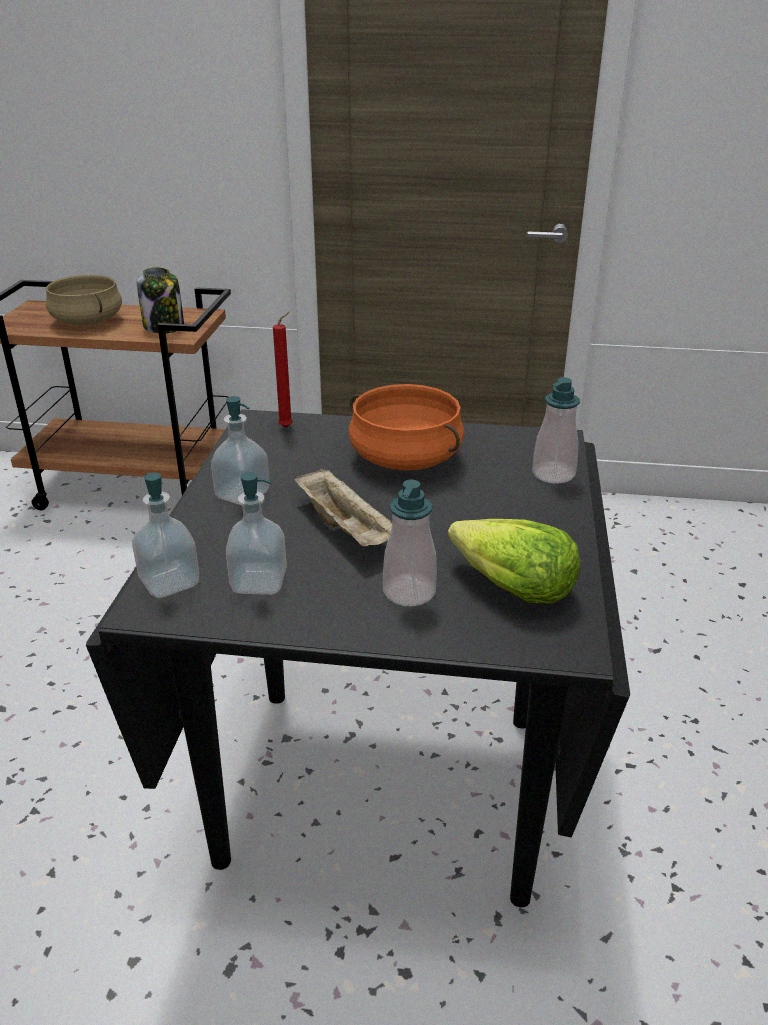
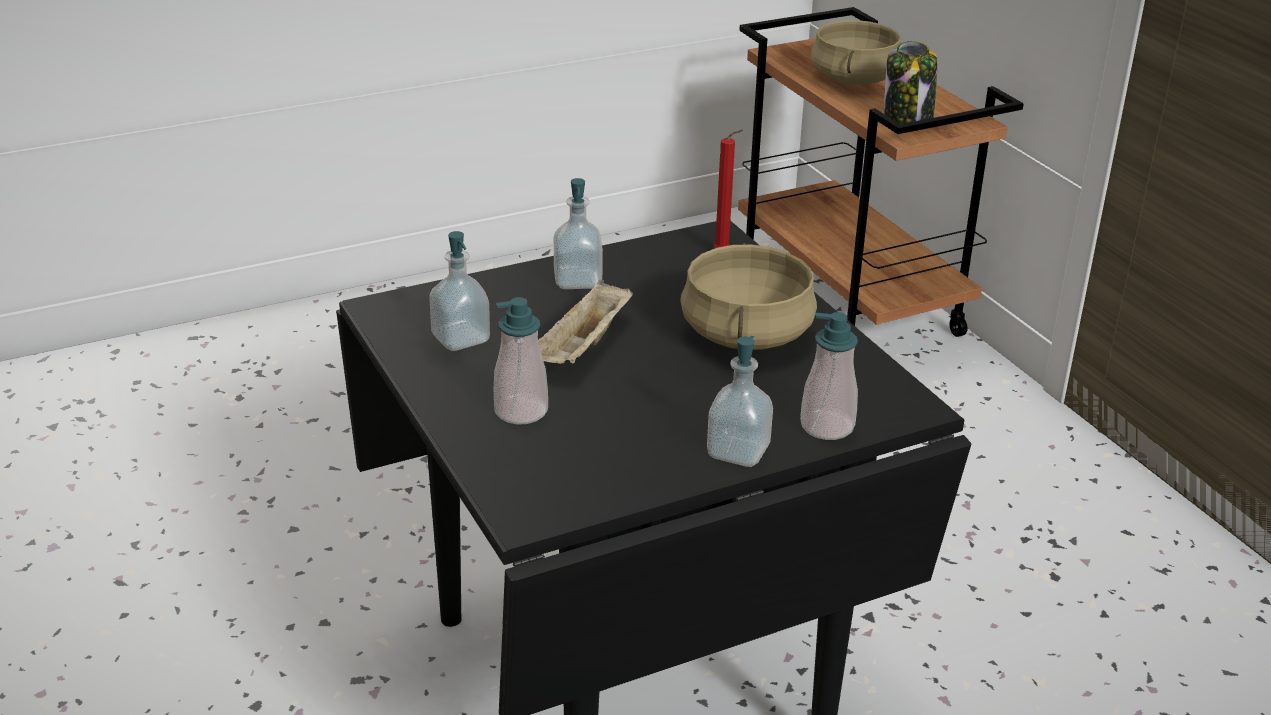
camera: 55 degrees right, 0 degrees up
soap dispenser [132,472,199,598] -> soap dispenser moved to [707,336,773,467]
orange cooking pot [348,384,464,471] -> beige cooking pot [680,243,817,350]
lettuce [448,519,580,604] -> none

